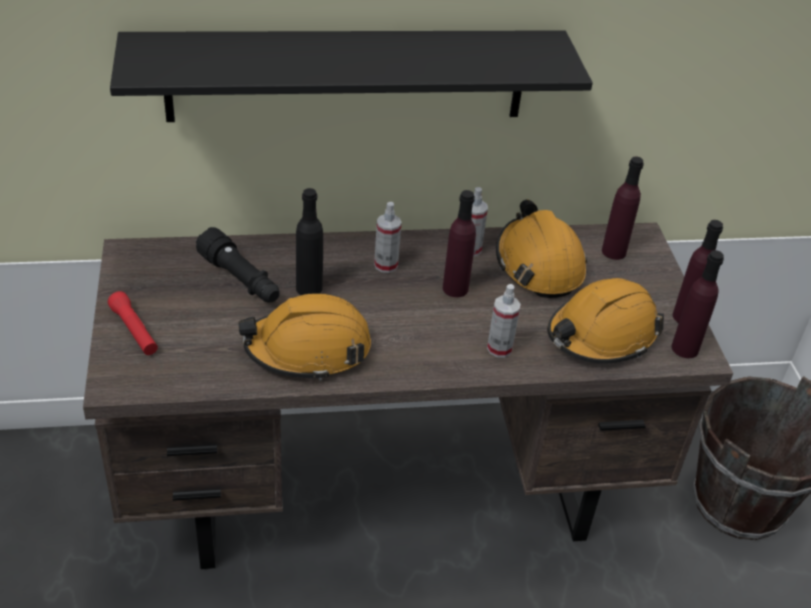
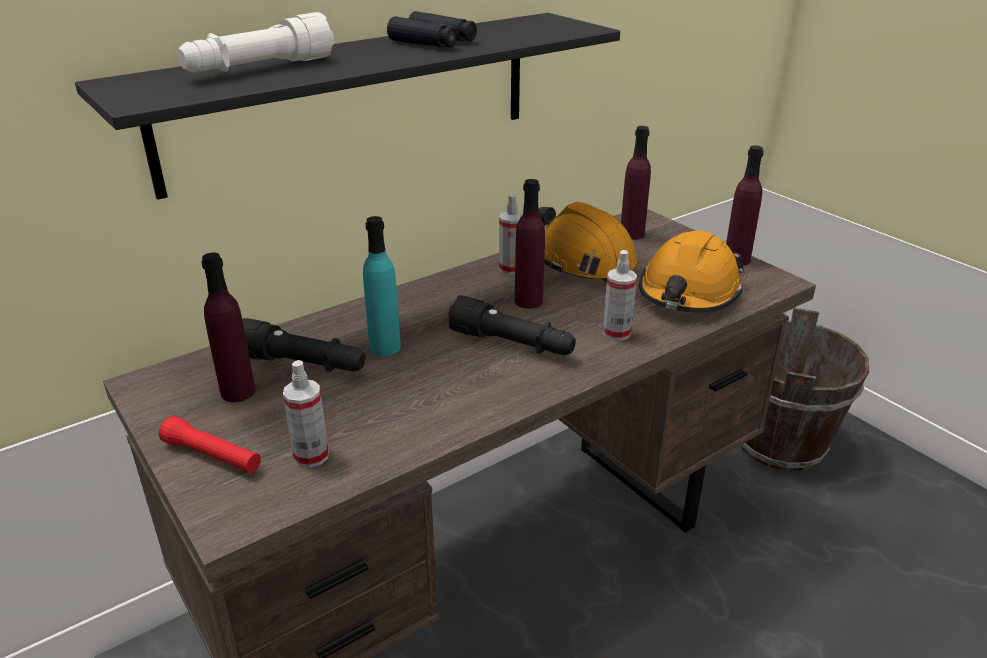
camera: 25 degrees left, 10 degrees down
orange hard hat [238,293,371,381] -> none
black bottle [296,188,323,295] -> turquoise bottle [363,216,401,356]
spray bottle [374,202,402,273] -> spray bottle moved to [283,360,329,468]
purple bottle [672,250,724,358] -> purple bottle moved to [201,253,256,402]
none -> white flashlight [177,12,334,72]
none -> black binoculars [387,11,477,48]
none -> black flashlight [448,295,576,355]

